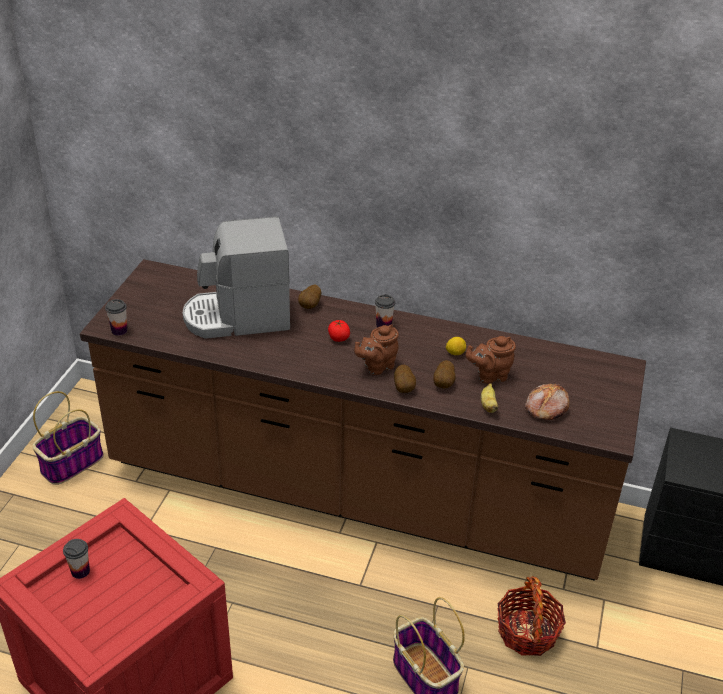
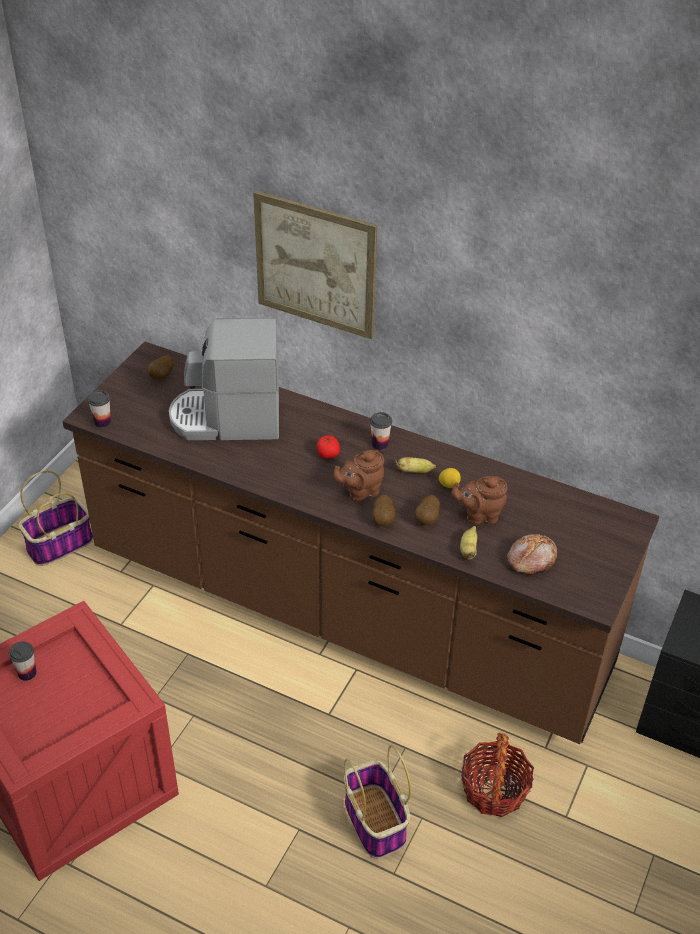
camera: 10 degrees right, 5 degrees up
potato [298,285,321,309] -> potato moved to [147,355,174,380]
none -> picture [253,191,378,339]
none -> banana [395,457,436,473]

